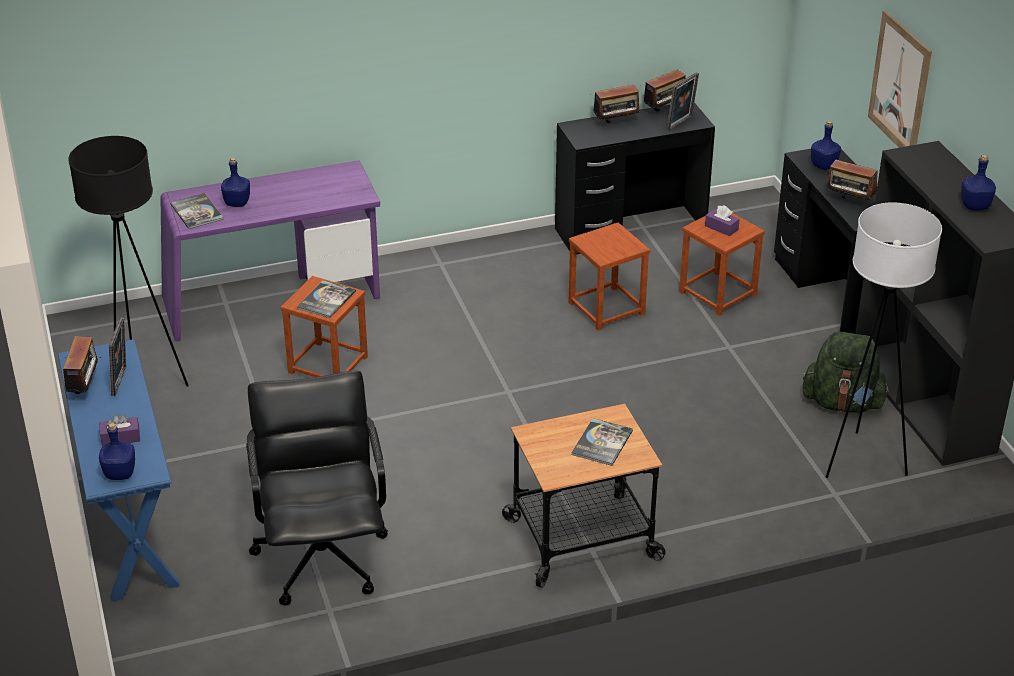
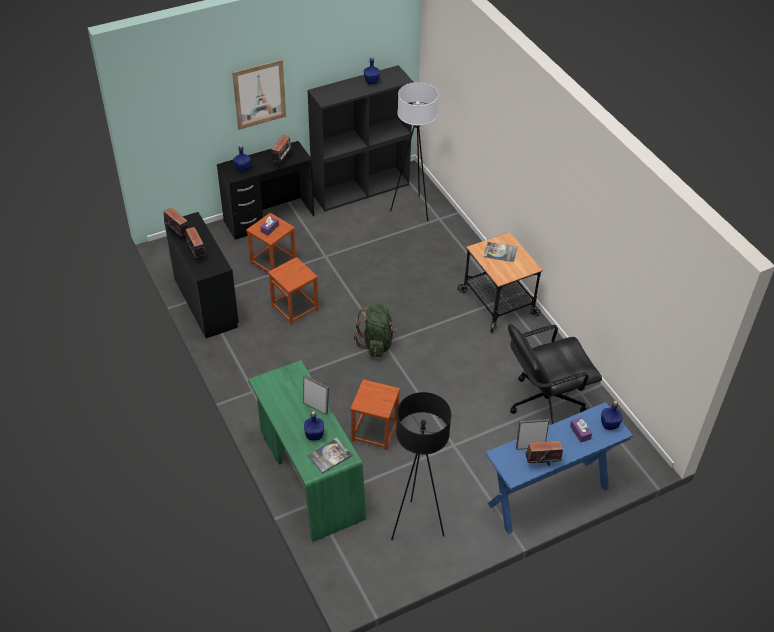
camera: 100 degrees left, 10 degrees up
purple desk [160,161,380,341] -> green desk [248,360,366,542]
book [297,280,356,318] -> none
picture frame [667,72,699,131] -> picture frame moved to [303,375,329,415]
green backpack [802,332,890,413] -> green backpack moved to [354,304,397,357]

